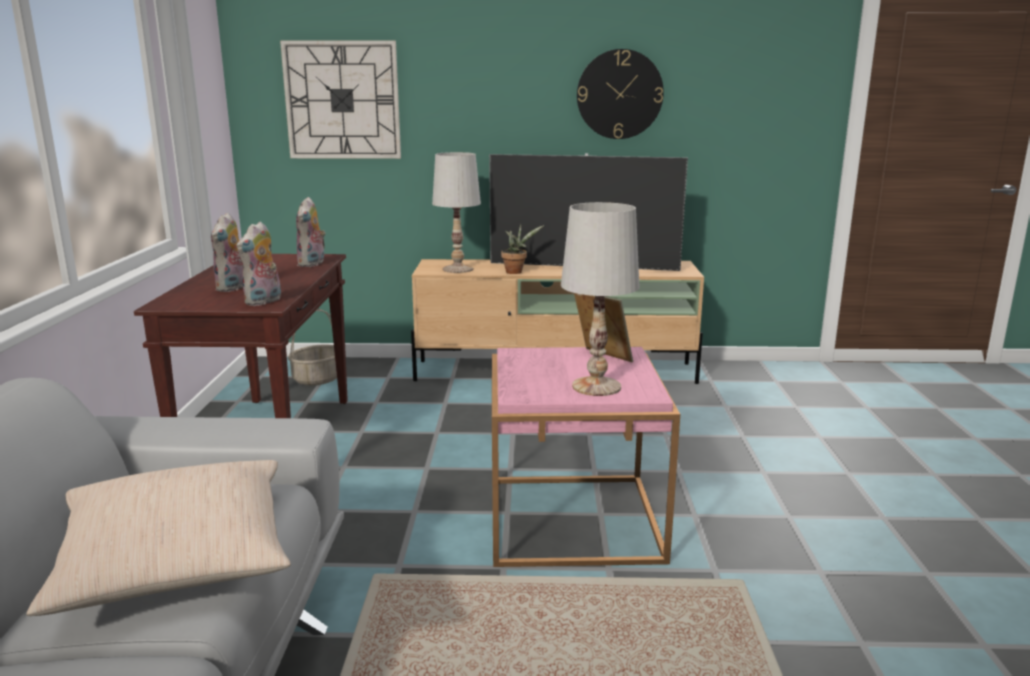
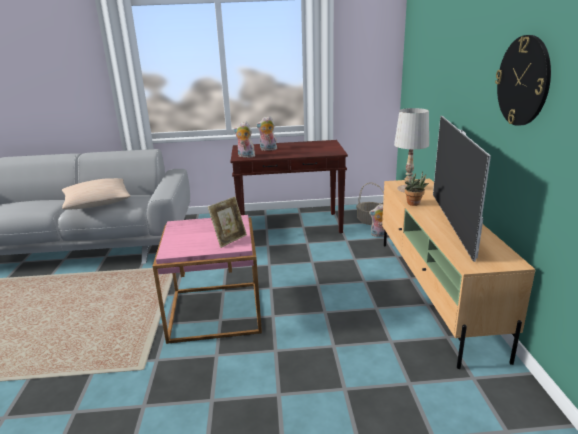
camera: 85 degrees right, 5 degrees up
wall clock [280,40,401,159] -> none
plush toy [296,197,326,267] -> plush toy moved to [369,205,388,237]
white table lamp [561,202,640,396] -> none

